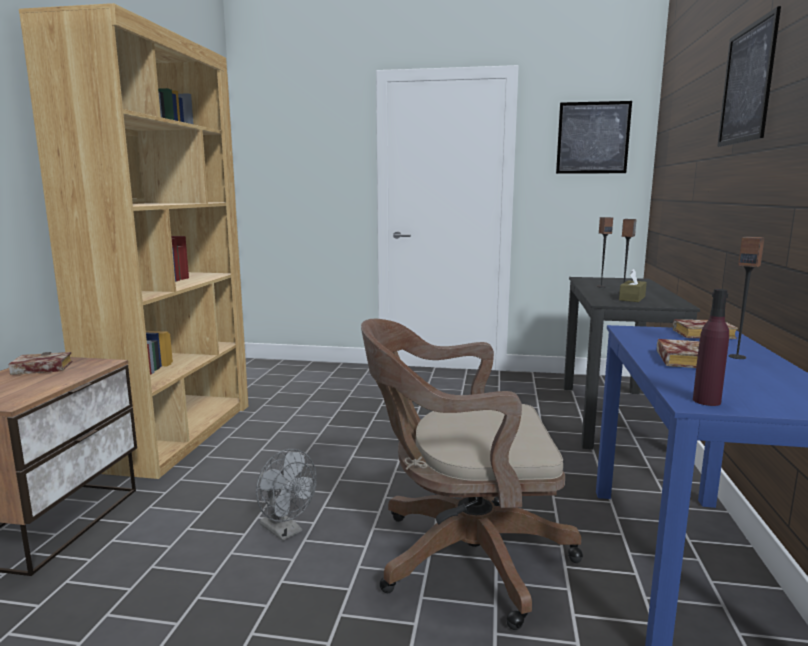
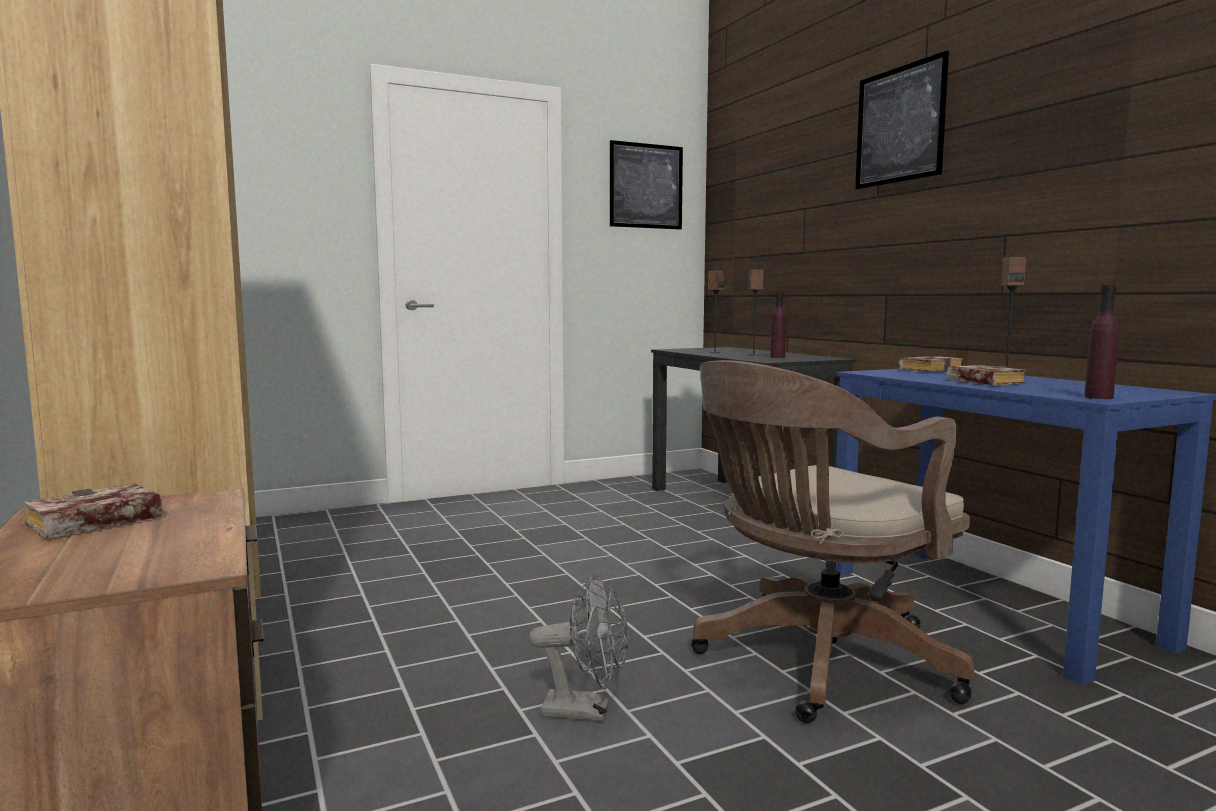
camera: 35 degrees left, 5 degrees down
brown tissue box [619,268,647,302] -> purple bottle [770,291,786,358]

